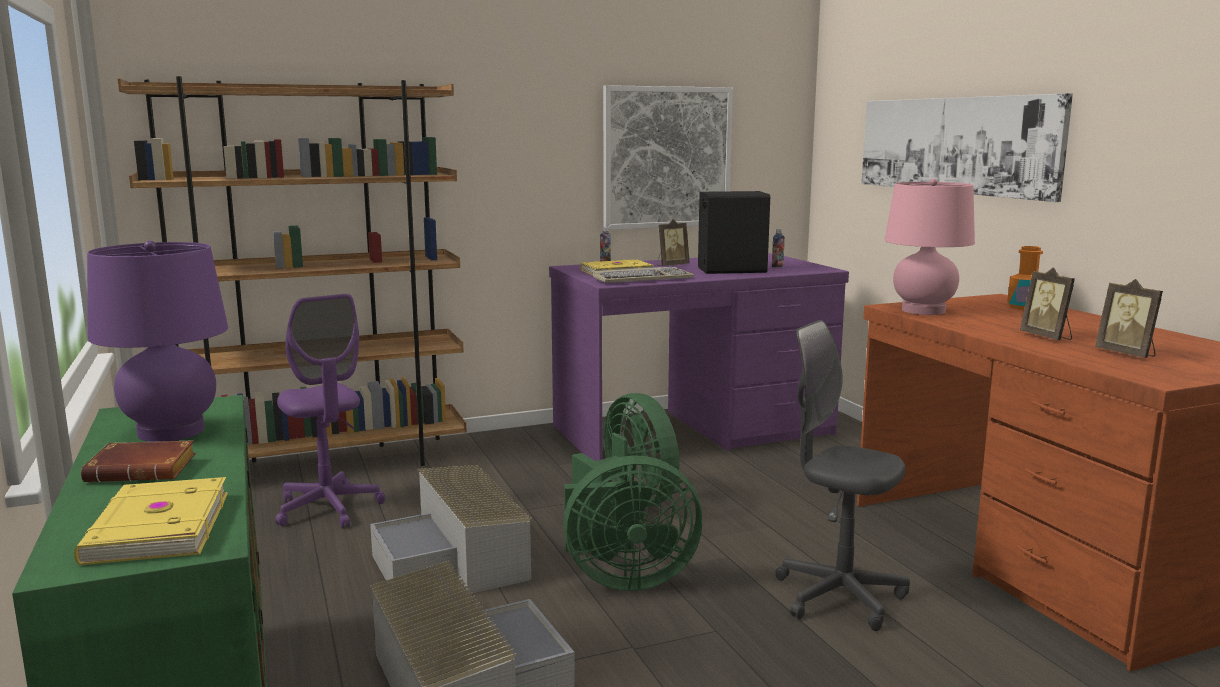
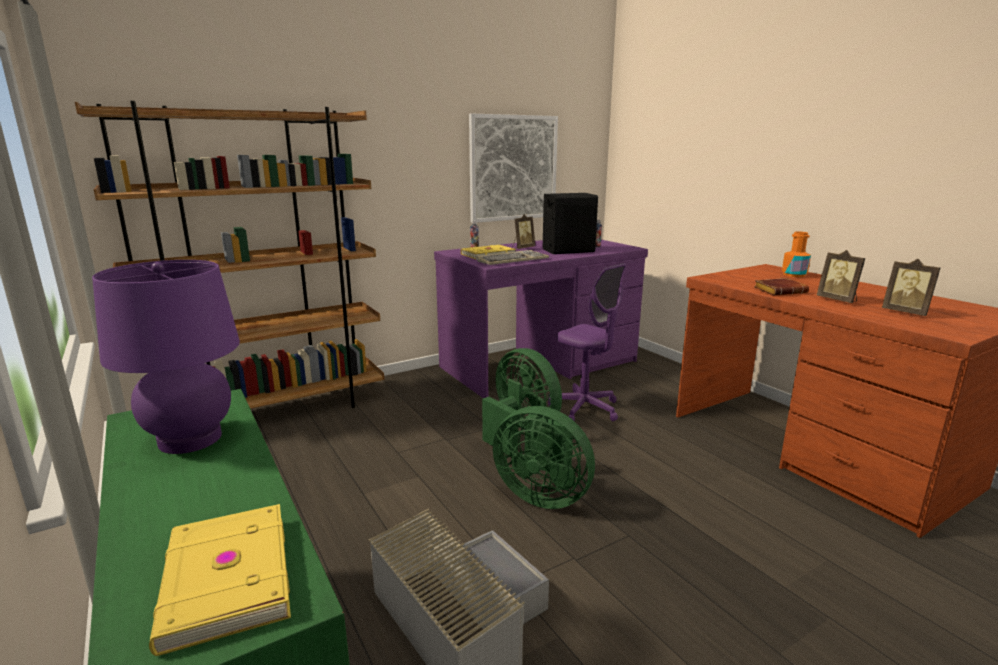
camera: 10 degrees left, 5 degrees up
brown book [81,440,196,482] -> brown book moved to [754,278,809,295]
purple office chair [275,294,385,528] -> purple office chair moved to [548,263,626,422]
grey storage box [370,465,531,593] -> none
green fan [563,455,703,591] -> green fan turned 45 degrees clockwise [493,406,595,509]
grey office chair [775,320,910,631] -> none
picture [862,93,1073,202] -> none
pink table lamp [885,178,975,315] -> none

